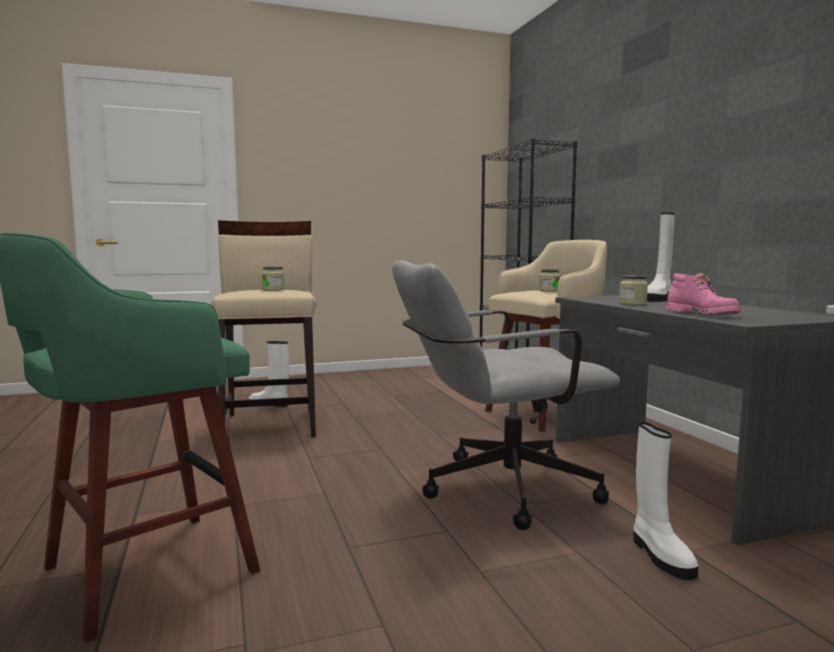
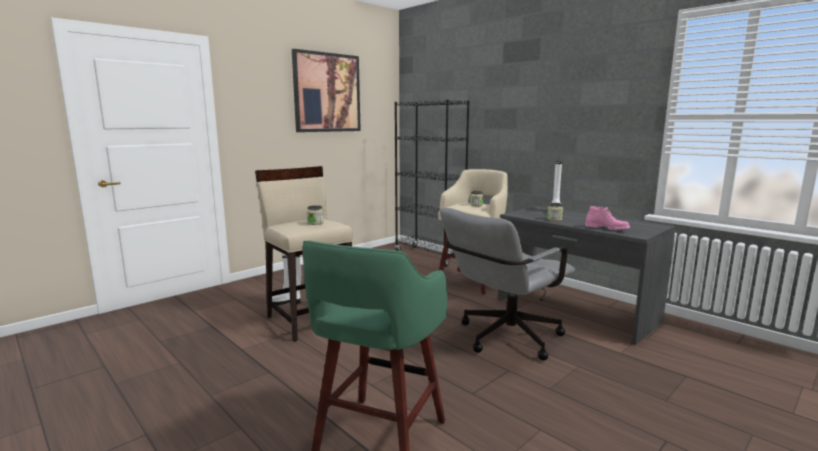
camera: 25 degrees left, 5 degrees up
white boot [633,422,698,580] -> none
none -> picture [292,49,361,132]

